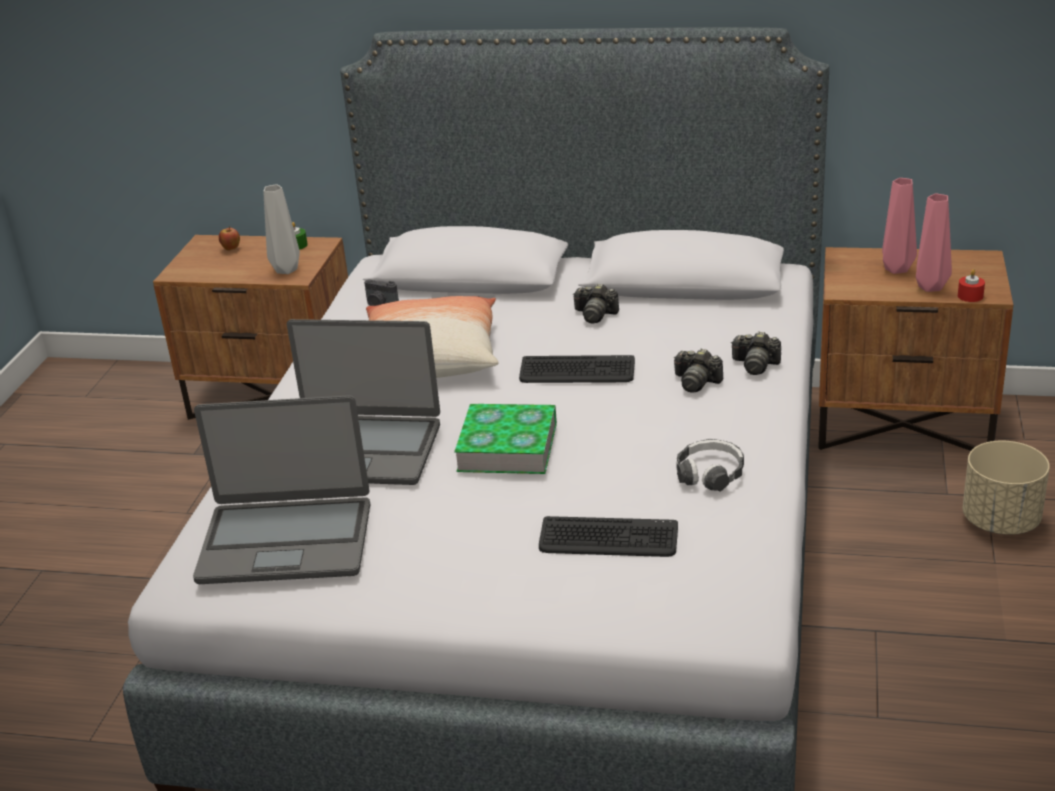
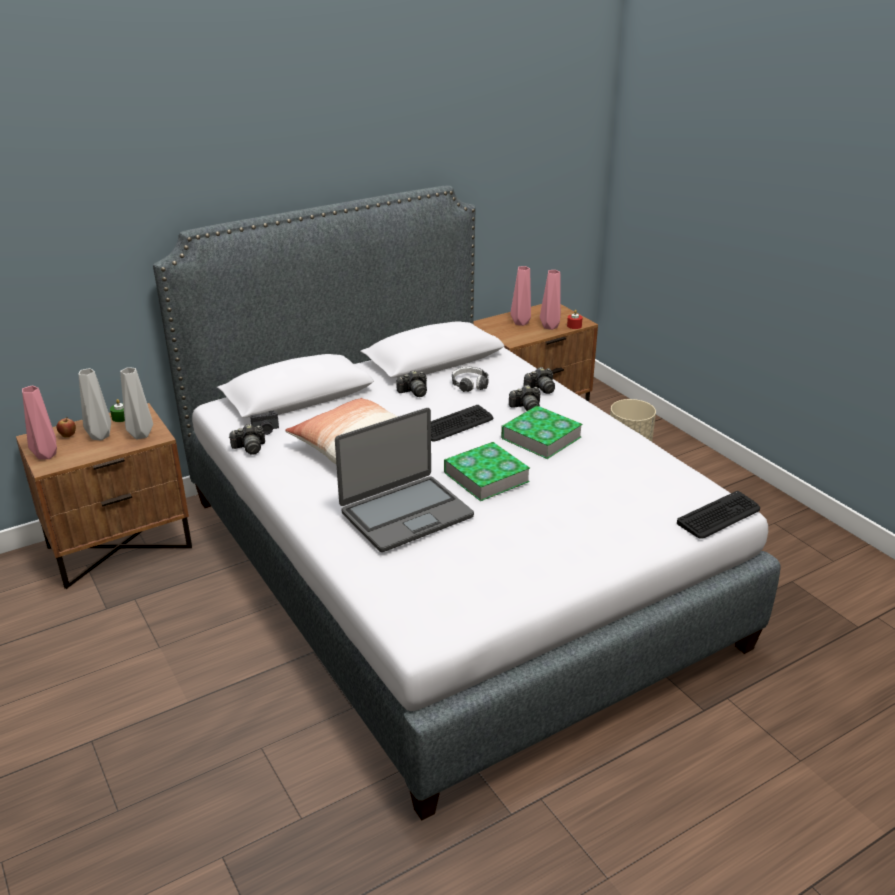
camera: 45 degrees left, 0 degrees up
laptop [193,395,370,584] -> none
keyboard [539,516,678,557] -> keyboard moved to [677,491,760,539]
headphones [677,439,744,492] -> headphones moved to [452,367,489,392]
none -> pink vase [22,386,57,460]
none -> grey vase [79,368,111,440]
none -> camera [229,424,265,455]
none -> book [501,406,583,459]

